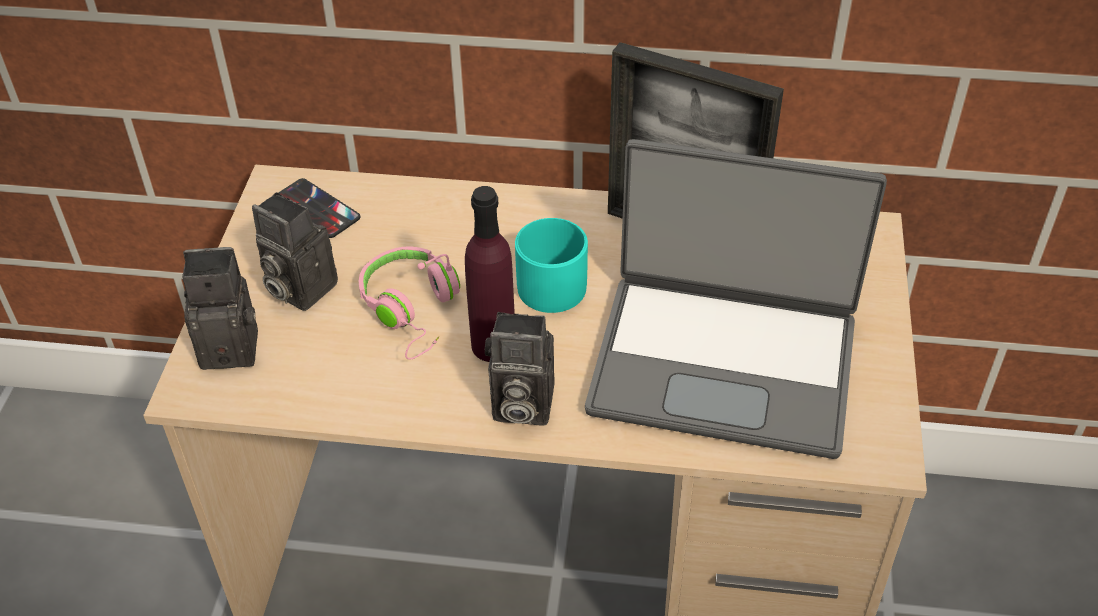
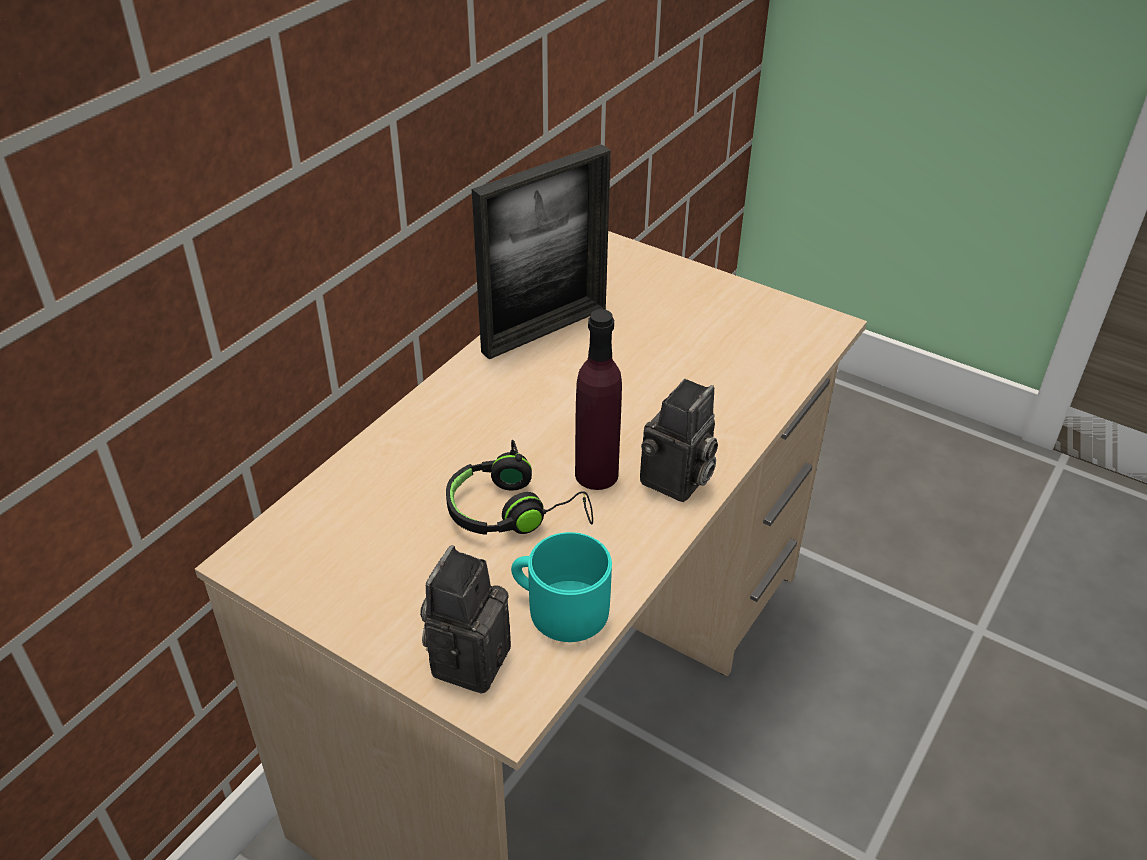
camera: 65 degrees left, 5 degrees down
camera [252,192,338,311] -> none
phone [279,178,361,238] -> none
pink headphones [359,247,460,360] -> black headphones [446,440,593,535]
turquoise mug [515,218,588,313] -> turquoise mug moved to [511,532,612,642]
laptop [585,139,887,459] -> none

